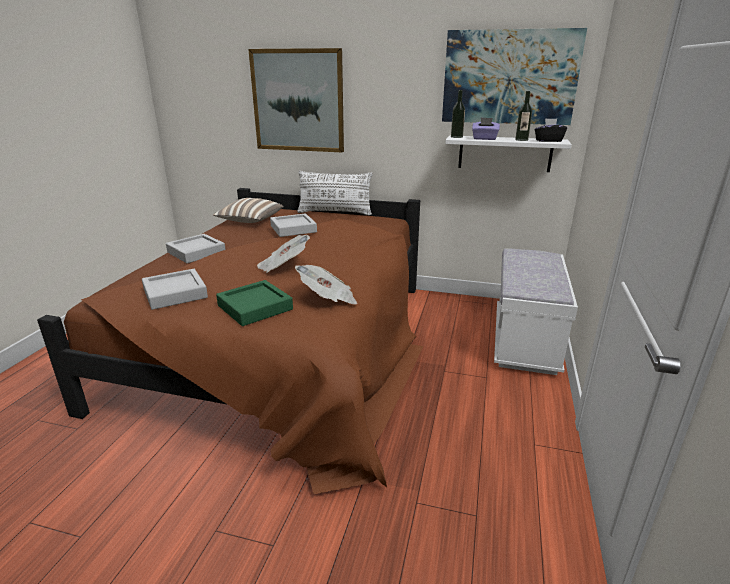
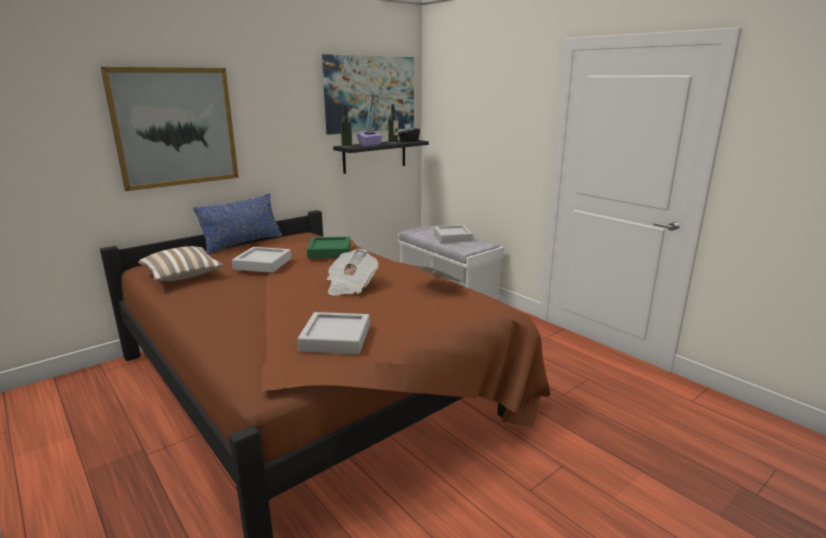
camera: 55 degrees left, 5 degrees down
grey tray [166,234,226,263] -> grey tray moved to [434,225,473,243]
green tray [216,280,293,326] -> green tray moved to [307,237,350,259]
white pillow [297,171,373,215] -> blue pillow [193,193,282,255]
white shelf [445,135,572,172] -> black shelf [333,140,429,174]

